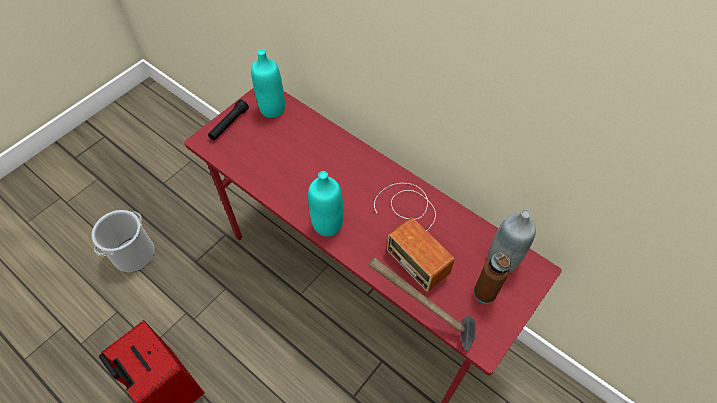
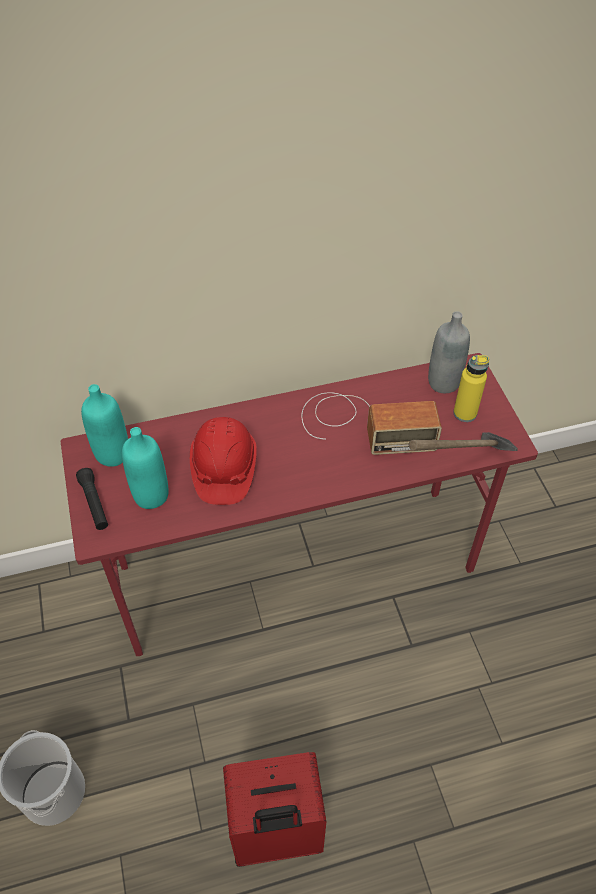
camera: 55 degrees left, 5 degrees down
turquoise bottle [308,171,343,237] -> turquoise bottle moved to [122,427,168,509]
brown bottle [474,252,511,304] -> yellow bottle [453,355,489,422]
none -> red hard hat [190,417,257,505]

